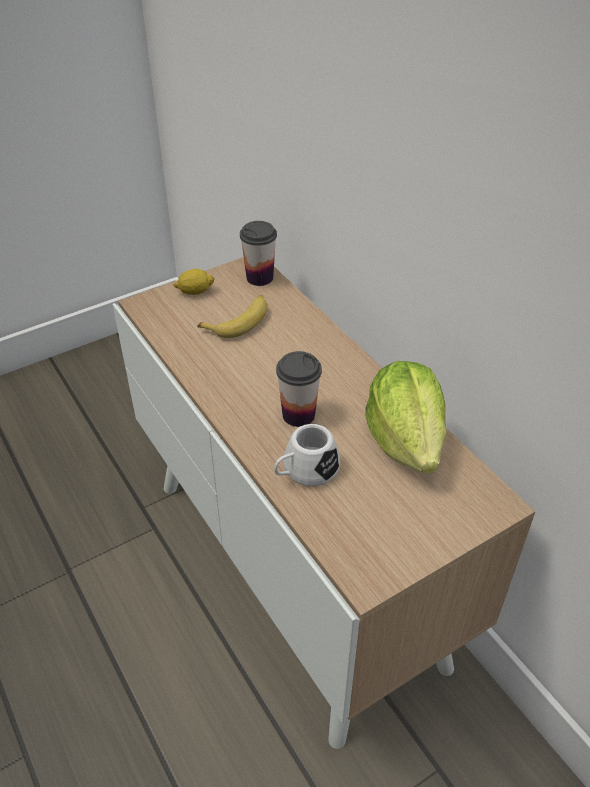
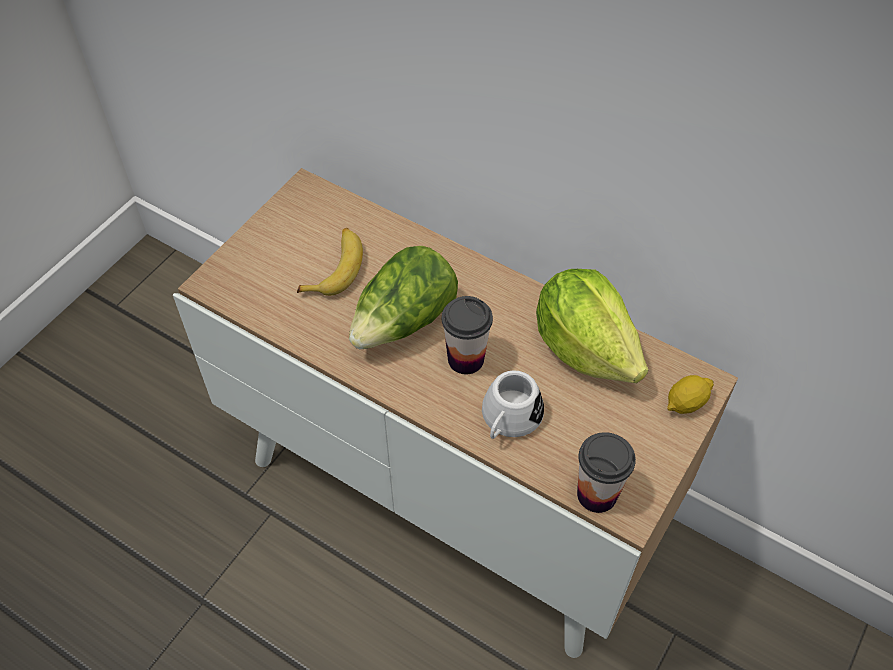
camera: 25 degrees left, 10 degrees up
lemon [174,269,215,295] -> lemon moved to [667,375,714,414]
cup [240,221,277,286] -> cup moved to [577,432,636,513]
none -> lettuce [349,246,458,349]

